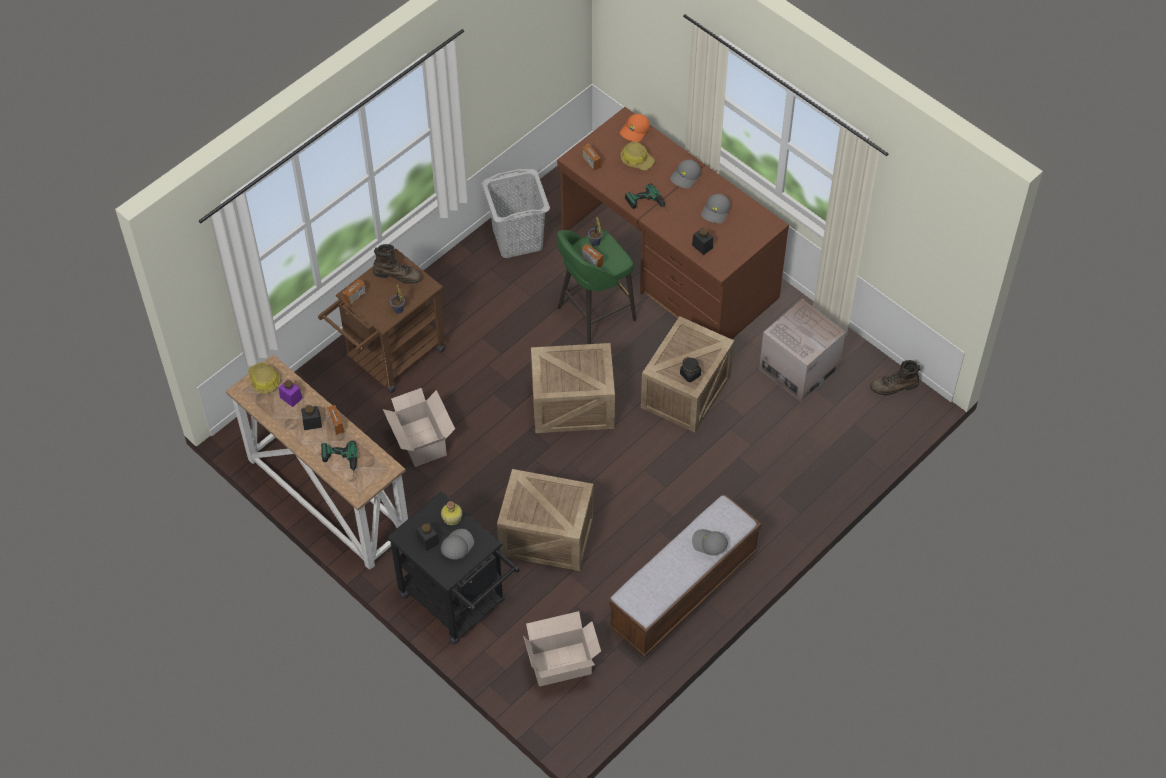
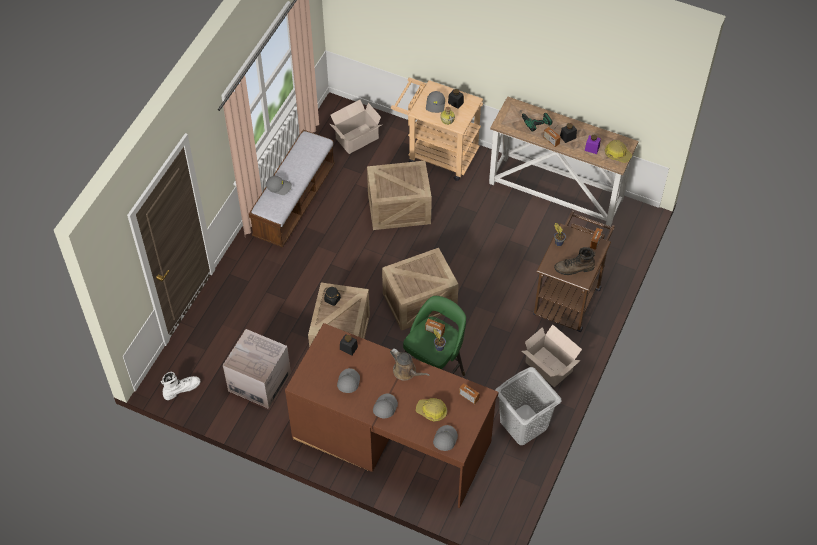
camera: 160 degrees right, 0 degrees up
cardboard box [383,388,455,467] -> cardboard box moved to [522,324,582,387]
black cart [386,491,520,644] -> beige cart [391,78,483,181]
orange cap [620,114,650,142] -> grey cap [433,425,458,451]
power drill [625,183,666,209] -> brown watering can [390,348,430,381]
brown boot [870,360,920,395] -> white boot [161,372,201,400]

